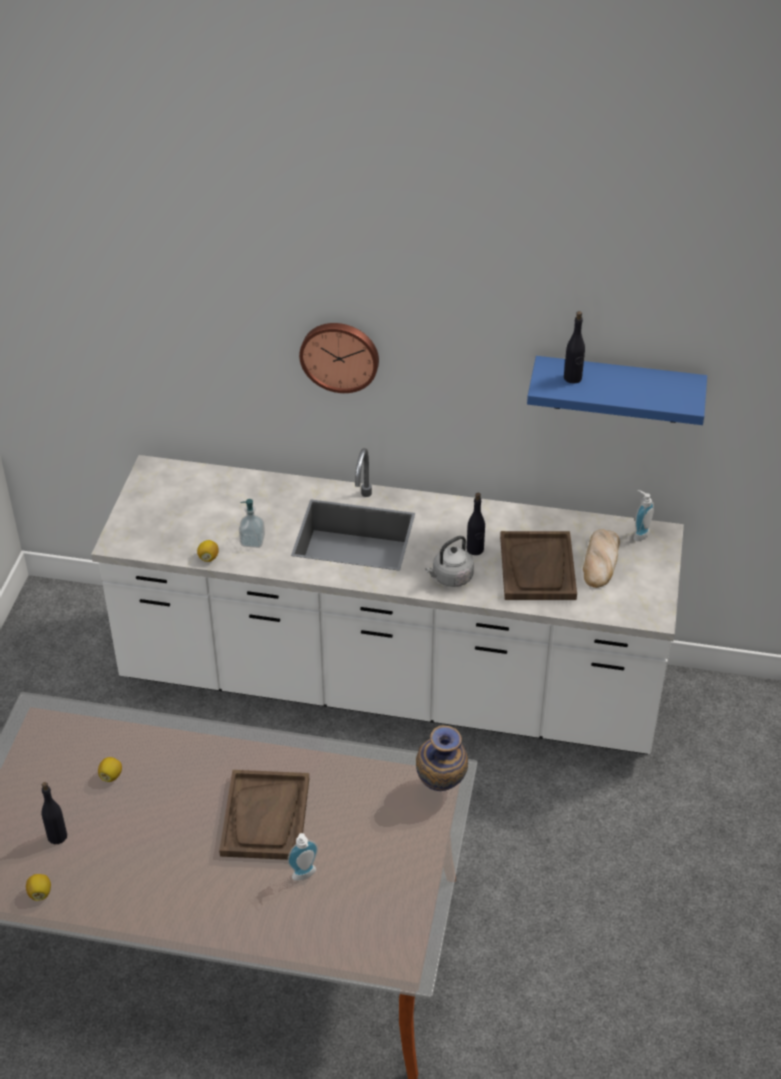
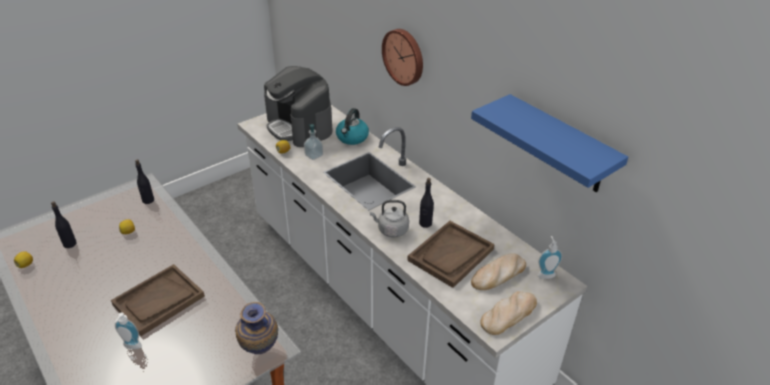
camera: 40 degrees right, 5 degrees down
black bottle [564,311,585,384] -> black bottle moved to [135,159,154,204]
none -> coffee machine [264,66,333,147]
none -> kettle [336,108,369,145]
none -> bread [480,291,537,335]

